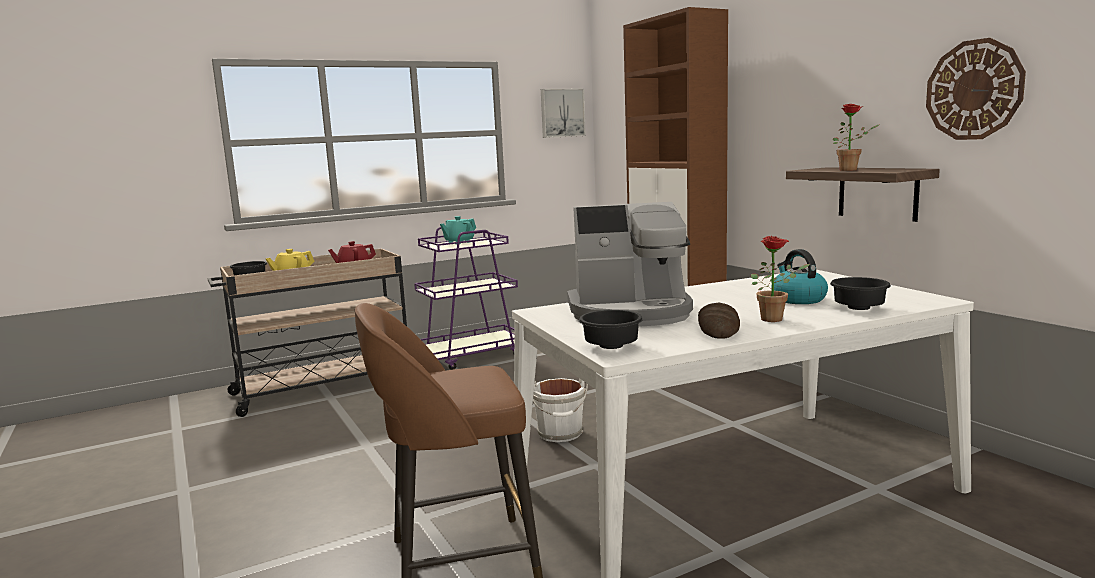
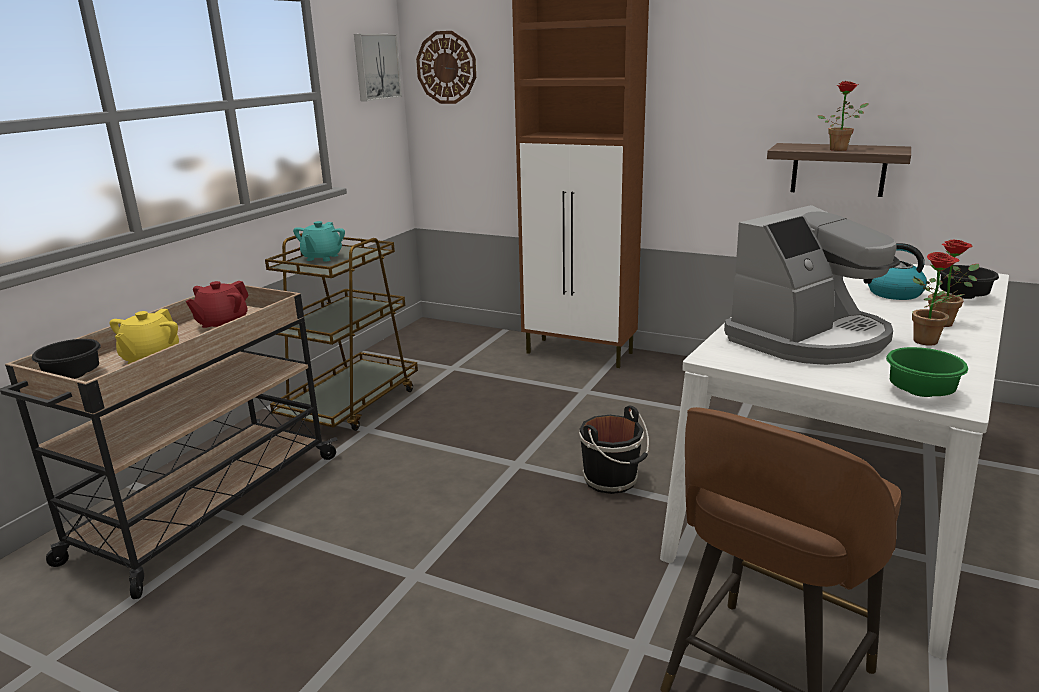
camera: 35 degrees left, 10 degrees up
purple cart [414,227,518,370] -> brown cart [265,233,418,431]
white bucket [533,378,588,442] -> black bucket [579,406,649,494]
black bowl [579,310,643,349] -> green bowl [886,347,968,397]
bread [698,302,740,339] -> potted plant [912,252,965,346]
wall clock [926,38,1026,140] -> wall clock moved to [416,31,476,104]

